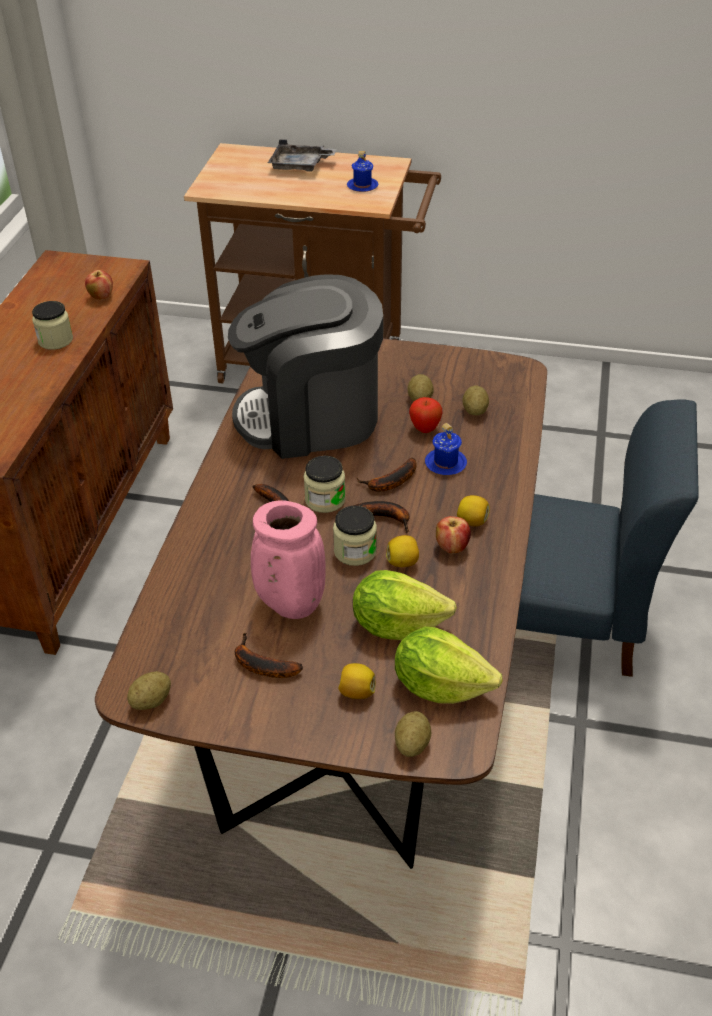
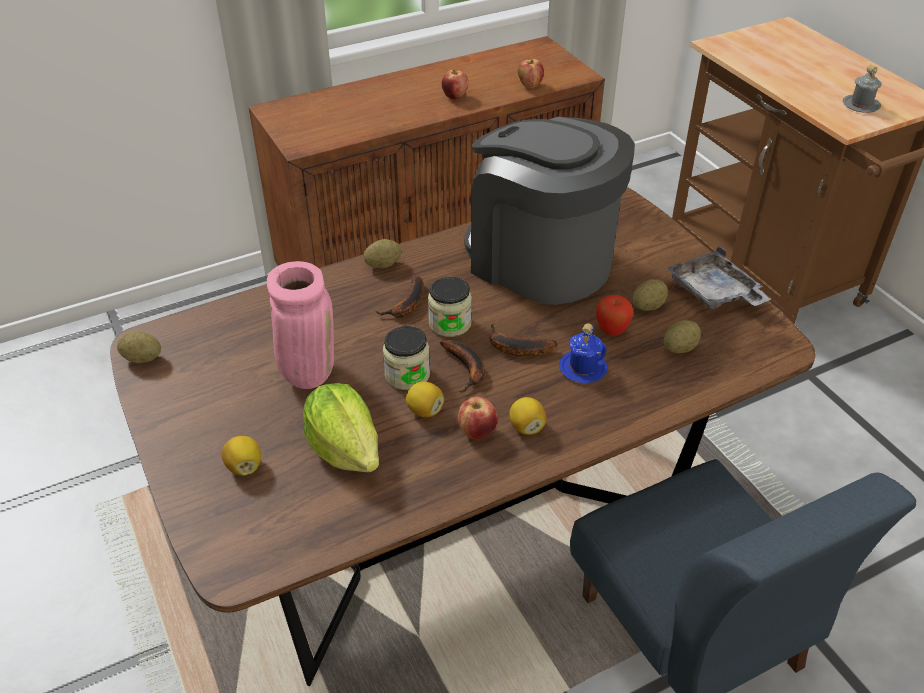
camera: 50 degrees right, 0 degrees up
jar [32,301,73,350] -> apple [442,70,468,100]
banana [235,633,303,678] -> none
grey tray [268,139,337,172] -> grey tray moved to [666,246,771,310]
blue mug [347,151,378,192] -> grey mug [843,65,882,113]
lettuce [395,626,503,704] -> none
potato [395,711,431,757] -> potato moved to [364,239,401,268]

